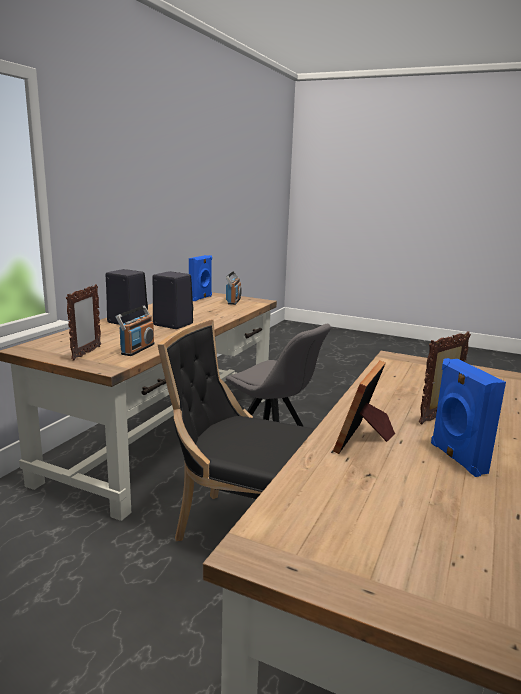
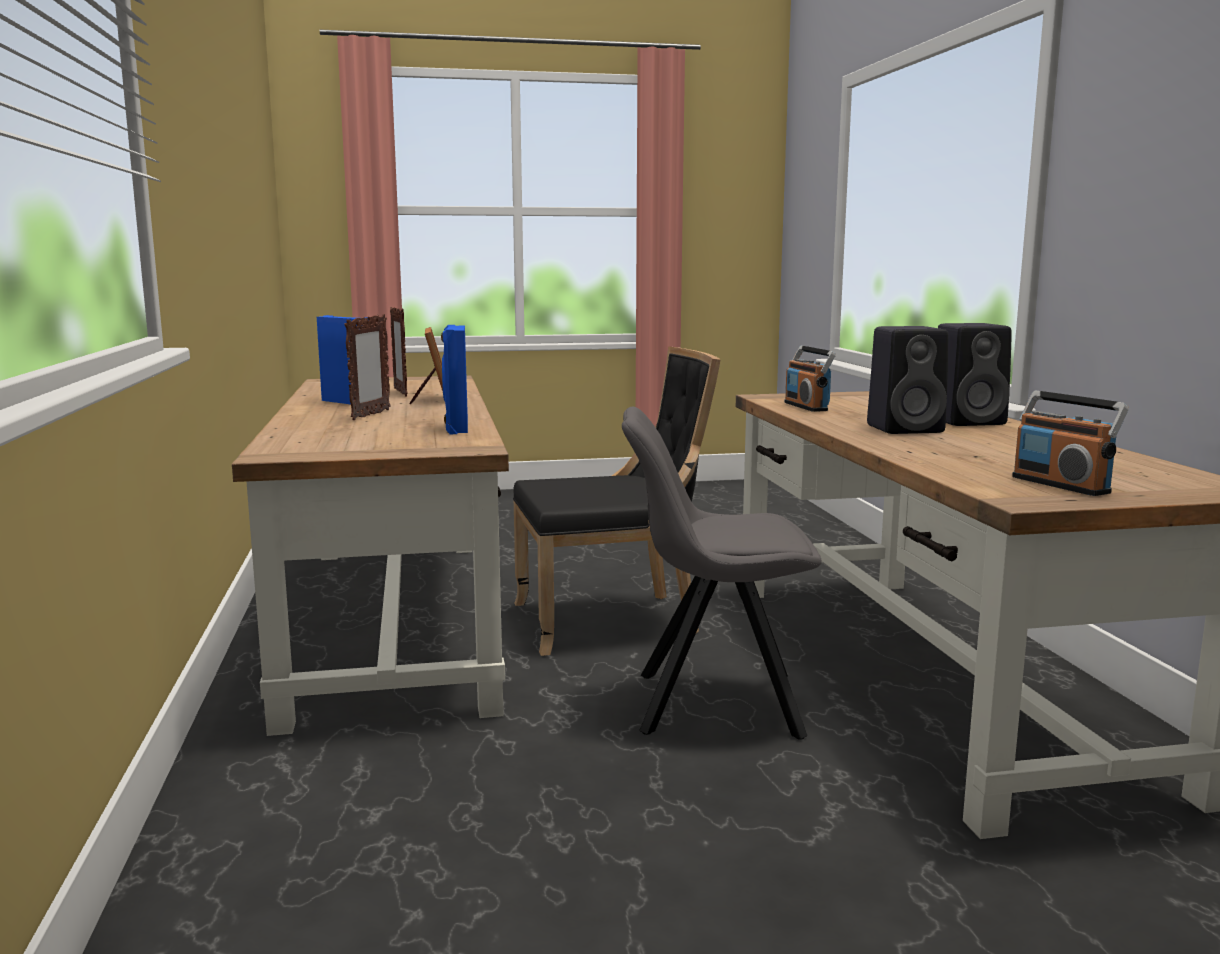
camera: 145 degrees right, 5 degrees down
picture frame [66,284,101,361] -> picture frame moved to [390,307,408,397]
blue speaker [189,255,212,301] -> blue speaker moved to [441,325,468,434]

